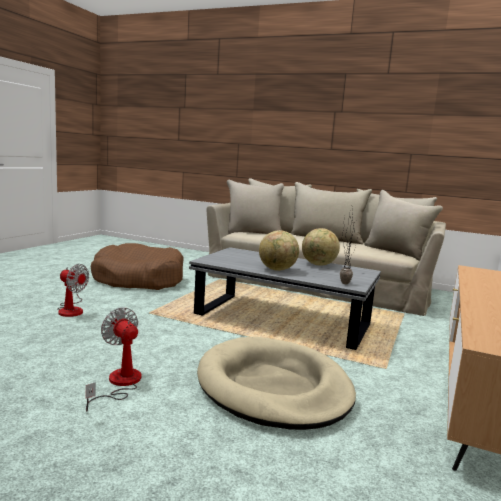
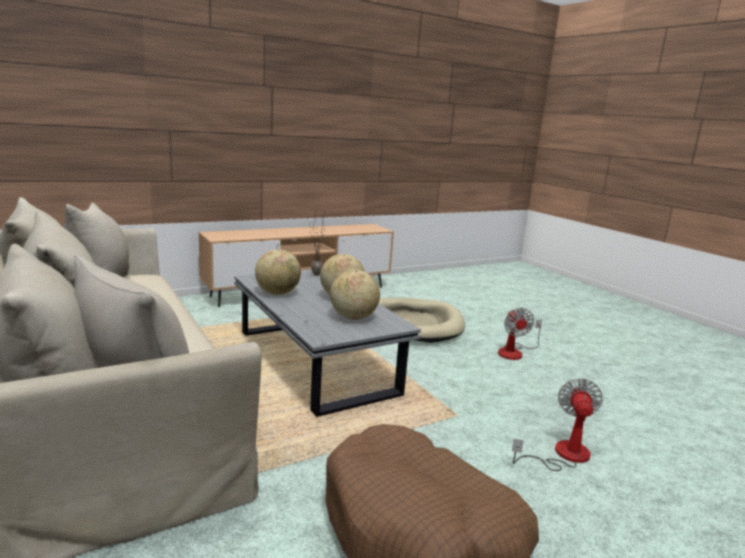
camera: 145 degrees left, 5 degrees up
fan [57,264,89,317] -> fan turned 45 degrees clockwise [512,378,603,471]
none -> globe [330,270,380,320]

